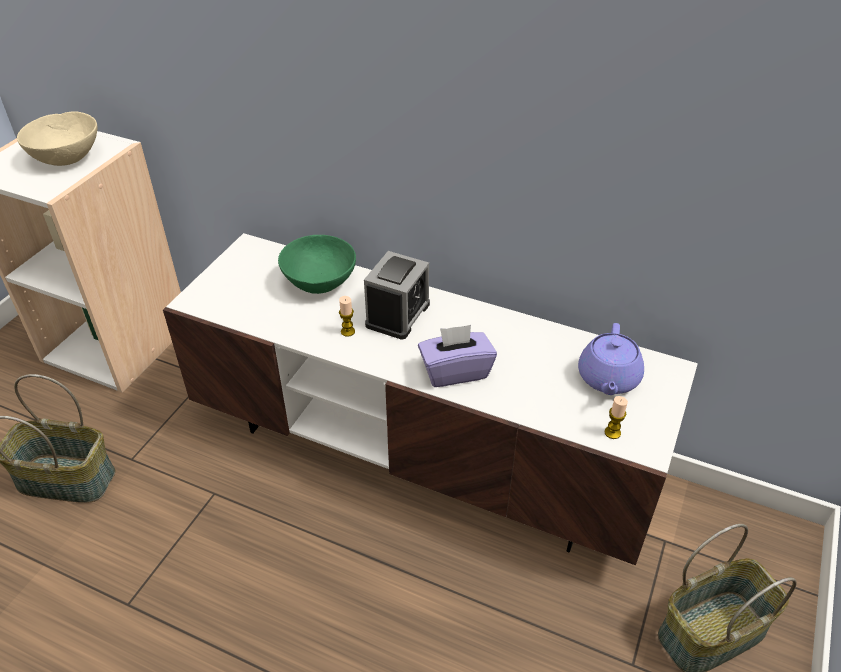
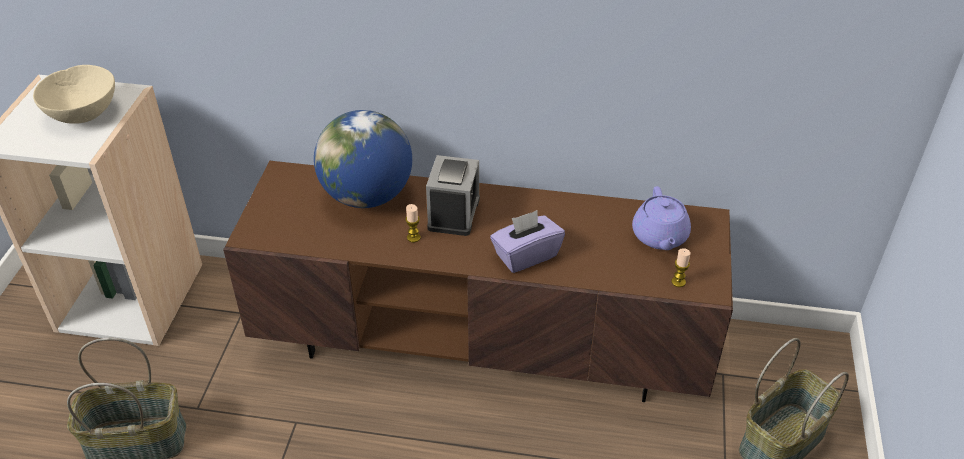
camera: 15 degrees left, 0 degrees up
white tv stand [163,233,698,565] -> brown tv stand [223,161,733,402]
green bowl [278,235,356,294] -> globe [314,110,412,208]

